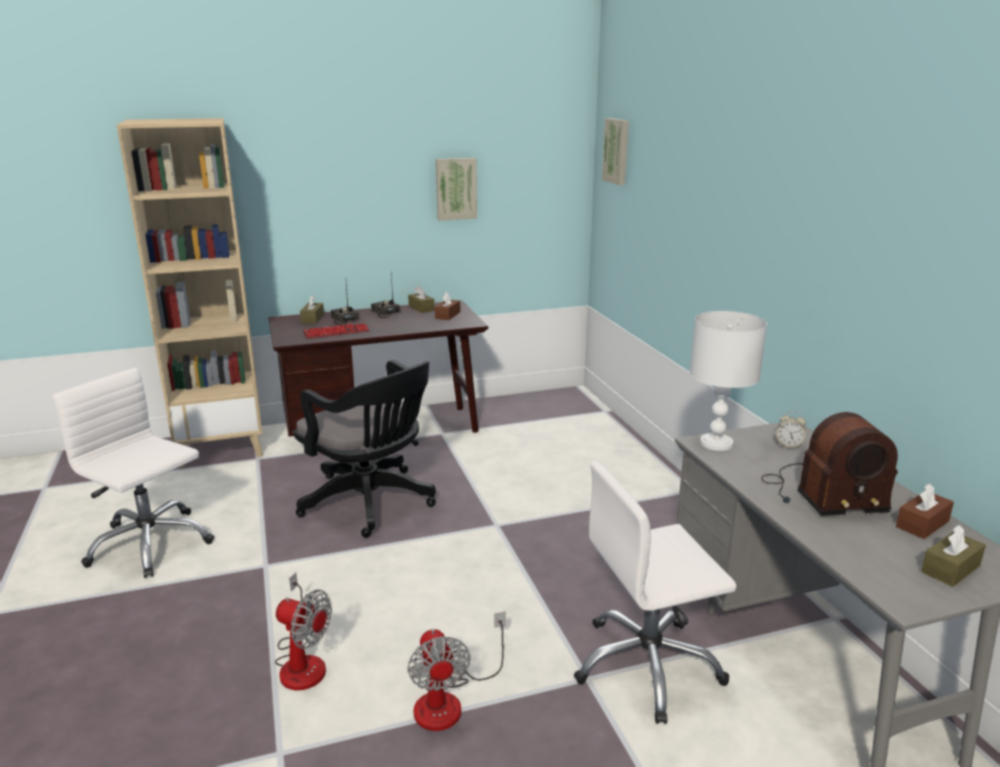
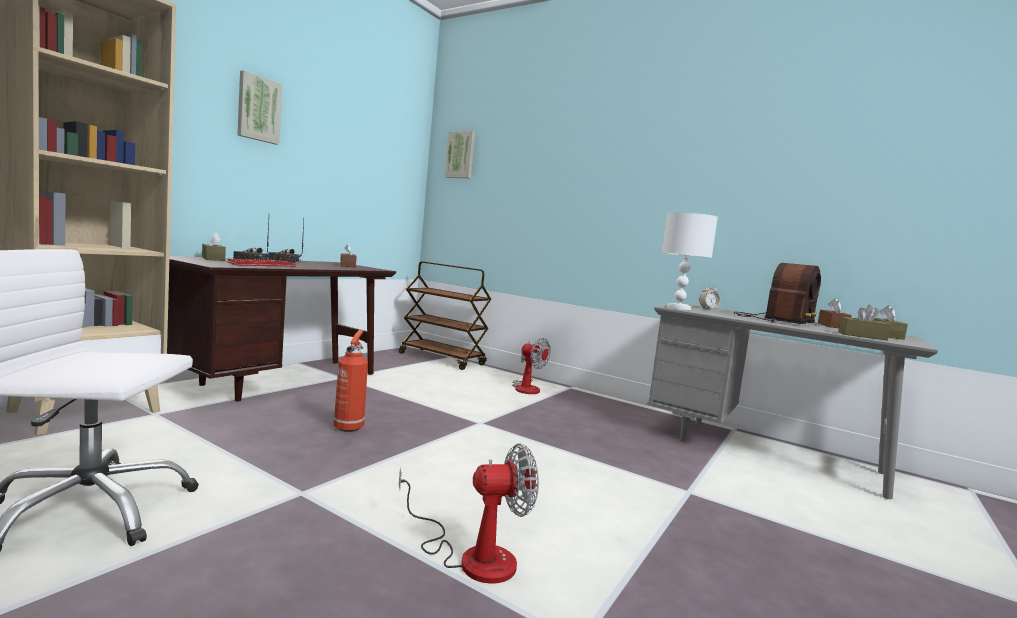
camera: 40 degrees left, 15 degrees down
black office chair [294,360,436,538] -> fire extinguisher [333,330,368,432]
fan [407,612,506,731] -> fan moved to [512,338,551,394]
brown tissue box [408,285,435,313] -> brown tissue box moved to [839,304,891,340]
picture [436,158,477,221] -> picture moved to [238,70,282,145]
white office chair [574,461,736,724] -> none
none -> brown cart [399,261,491,370]

